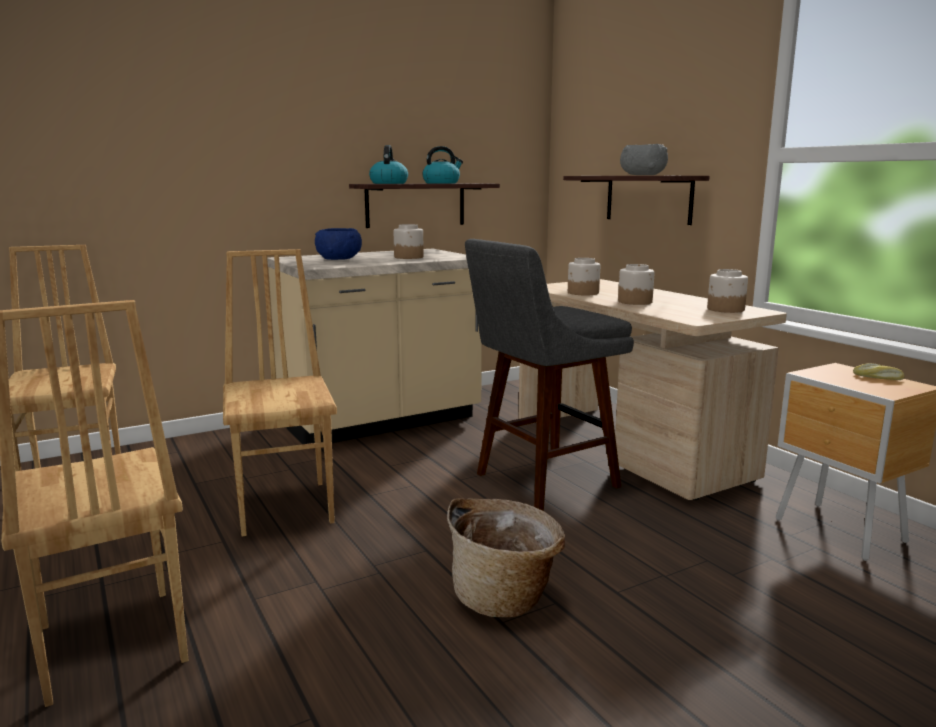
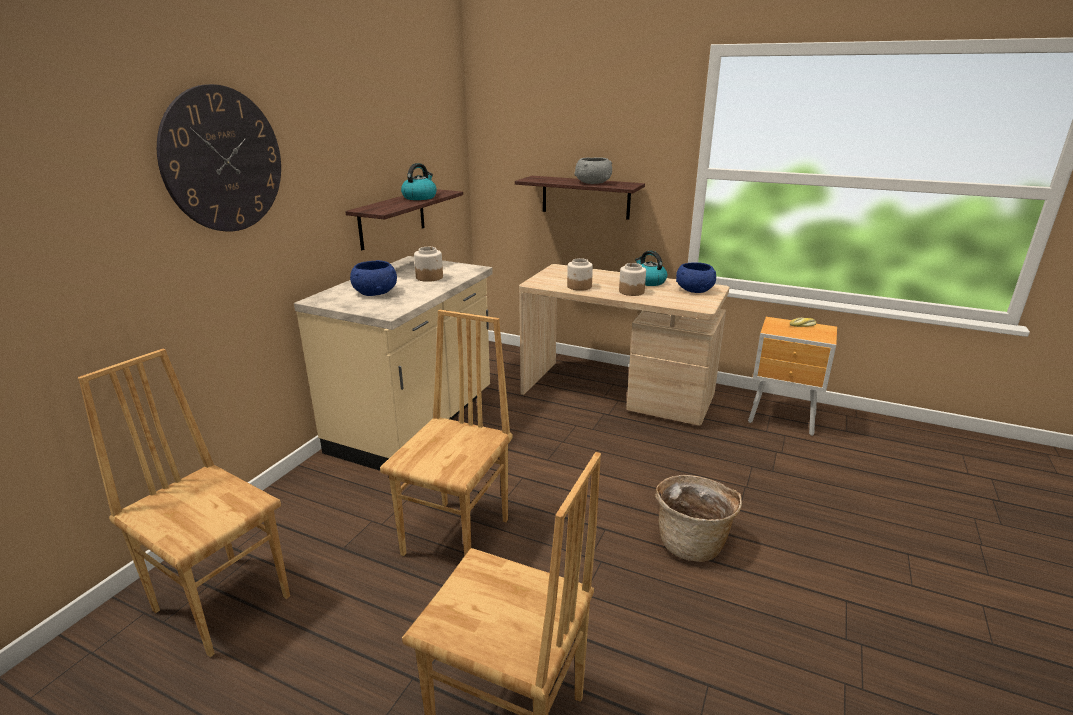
camera: 35 degrees left, 10 degrees up
brown chair [223,249,337,536] -> brown chair turned 75 degrees clockwise [380,310,512,556]
kettle [369,145,408,184] -> kettle moved to [635,251,667,286]
grey stool [465,239,634,511] -> none
jar [707,269,748,313] -> blue bowl [676,262,716,293]
none -> wall clock [157,84,281,232]

